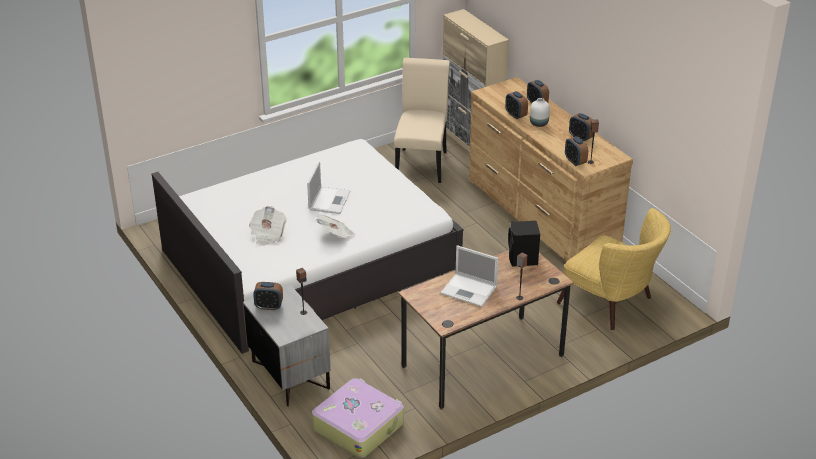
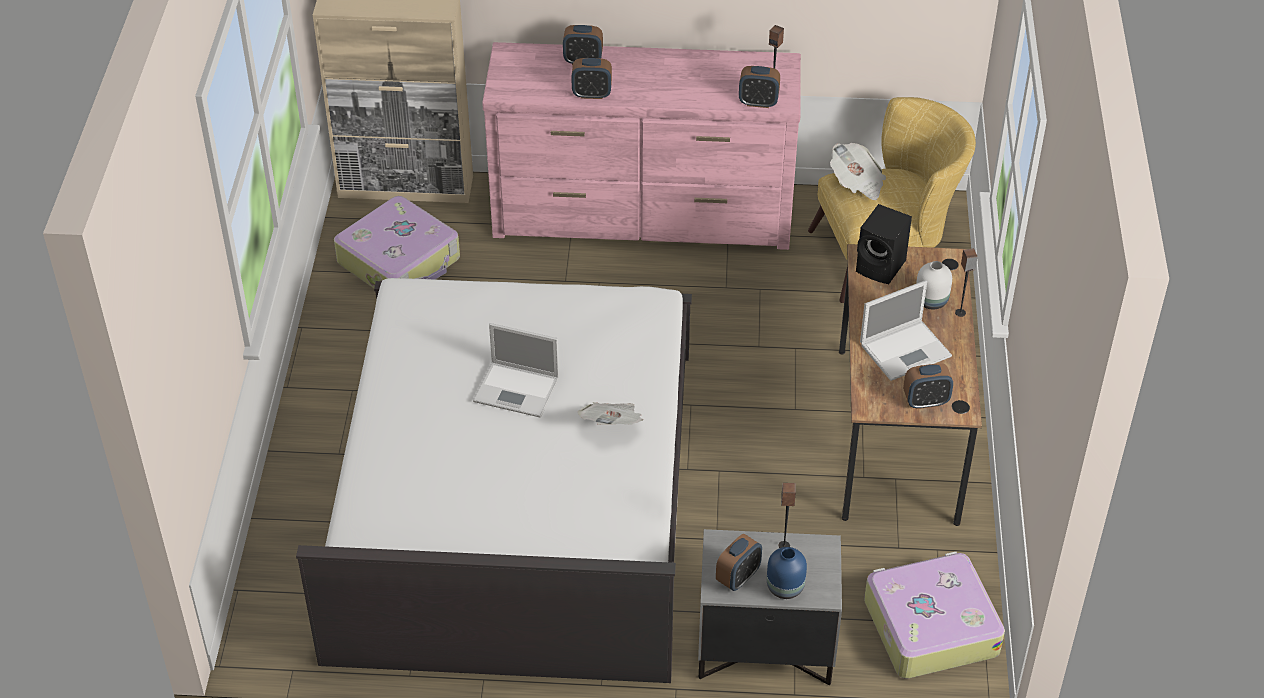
camera: 55 degrees left, 10 degrees up
newspaper [249,206,287,246] -> newspaper moved to [830,143,886,200]
laptop [307,161,350,214] -> laptop turned 150 degrees clockwise [473,323,559,418]
beige chair [394,58,450,183] -> suitcase [334,196,460,288]
brown dresser [469,77,633,261] -> pink dresser [482,42,801,250]
white vase [530,98,550,127] -> white vase moved to [916,261,952,309]
alarm clock [569,113,593,141] -> alarm clock moved to [903,363,953,409]
none -> blue vase [767,547,807,599]

